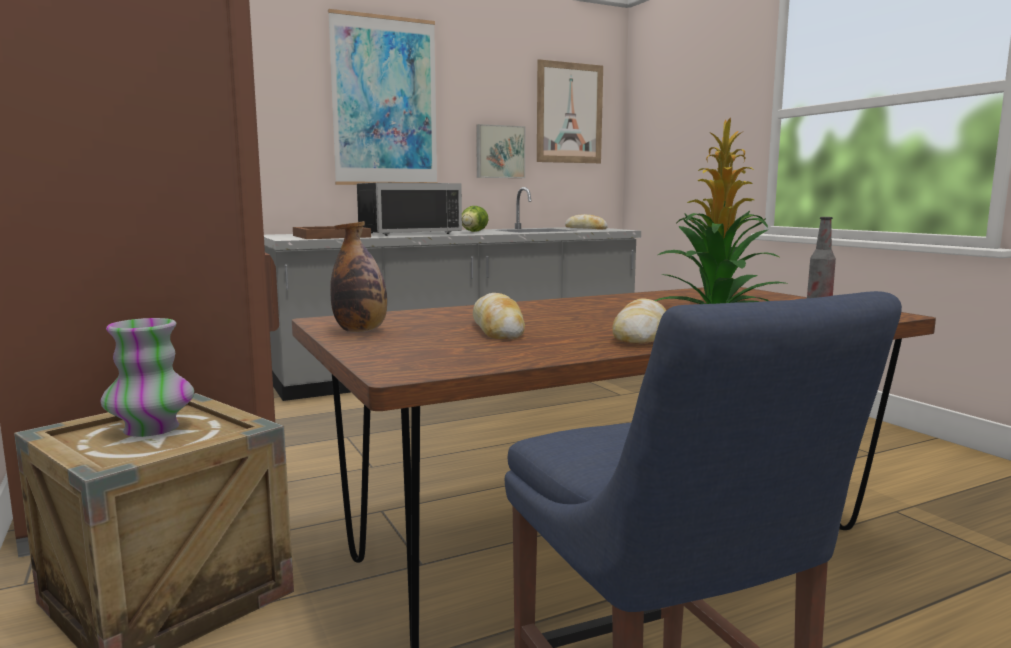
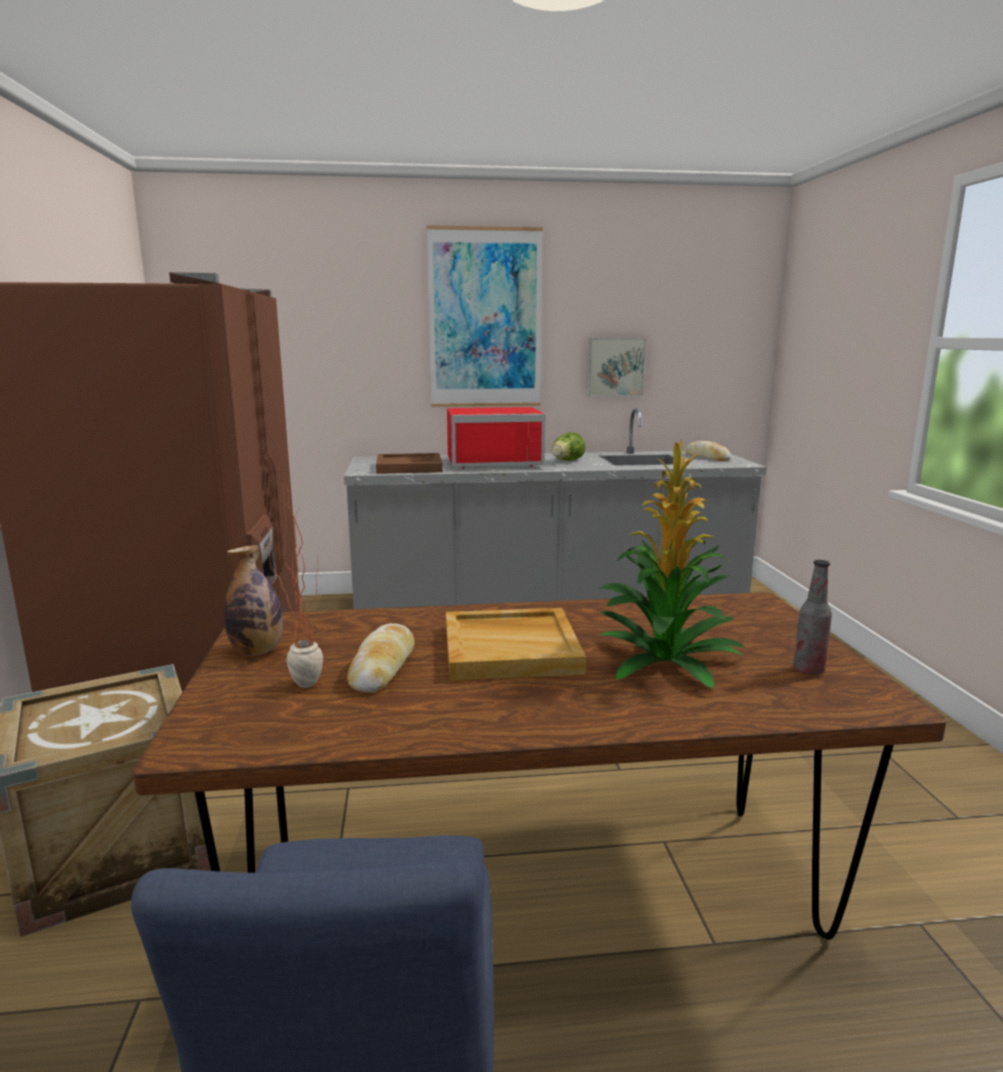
camera: 20 degrees right, 5 degrees up
vase [100,318,194,437] -> none
black microwave [357,183,462,236] -> red microwave [447,407,545,468]
picture [537,59,603,163] -> none
bread [612,298,667,344] -> none
none -> potted plant [264,471,323,688]
none -> beige tray [446,608,586,681]

